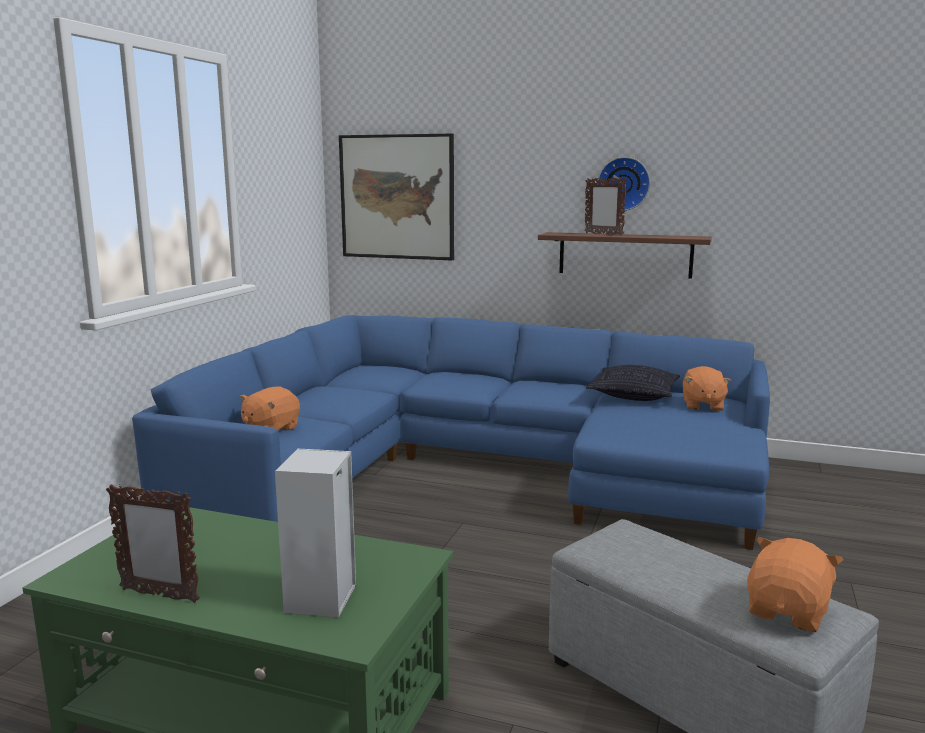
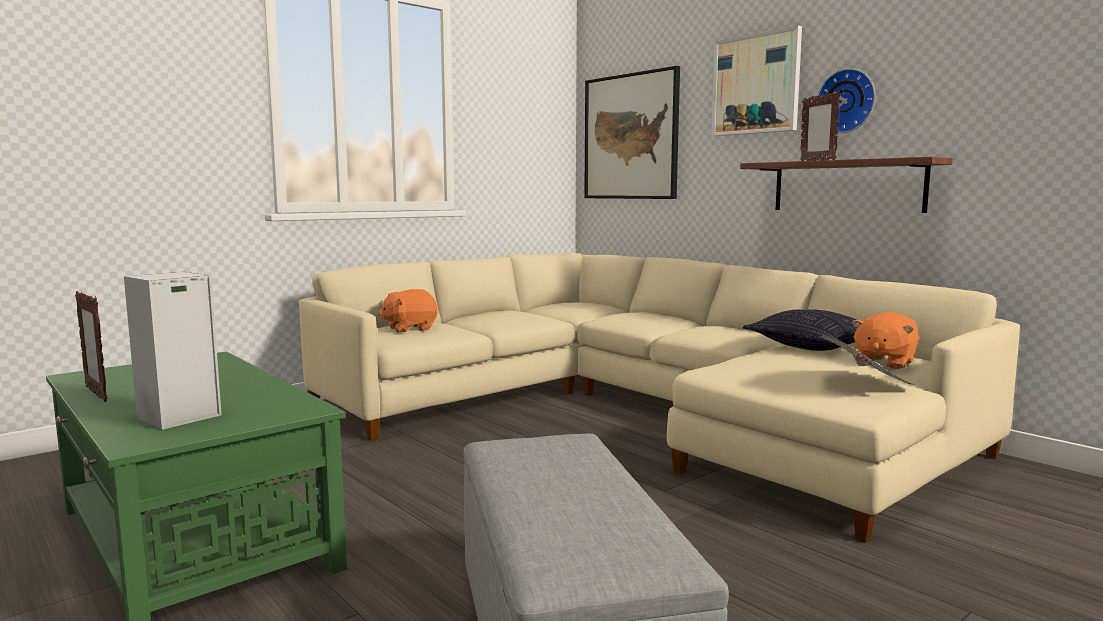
camera: 30 degrees right, 5 degrees down
blue sofa [132,315,770,550] -> beige sofa [299,253,1020,543]
orange plush toy [747,537,843,632] -> none
none -> picture [711,25,802,136]
none -> newspaper [819,333,915,385]

